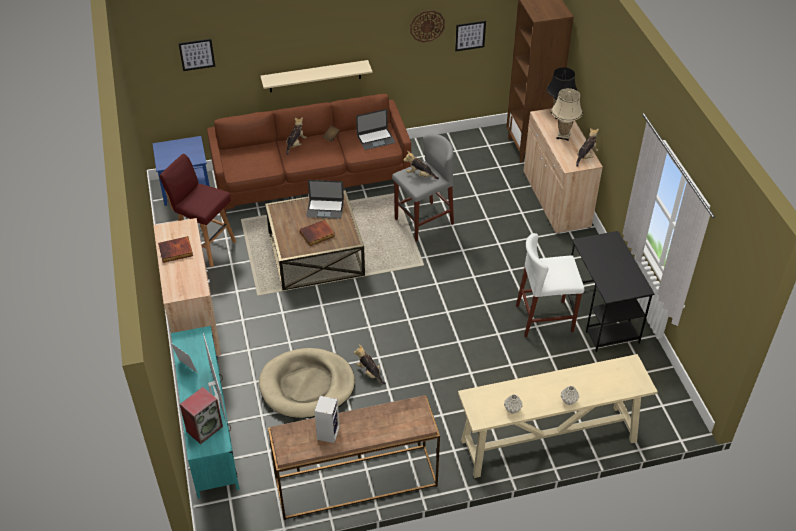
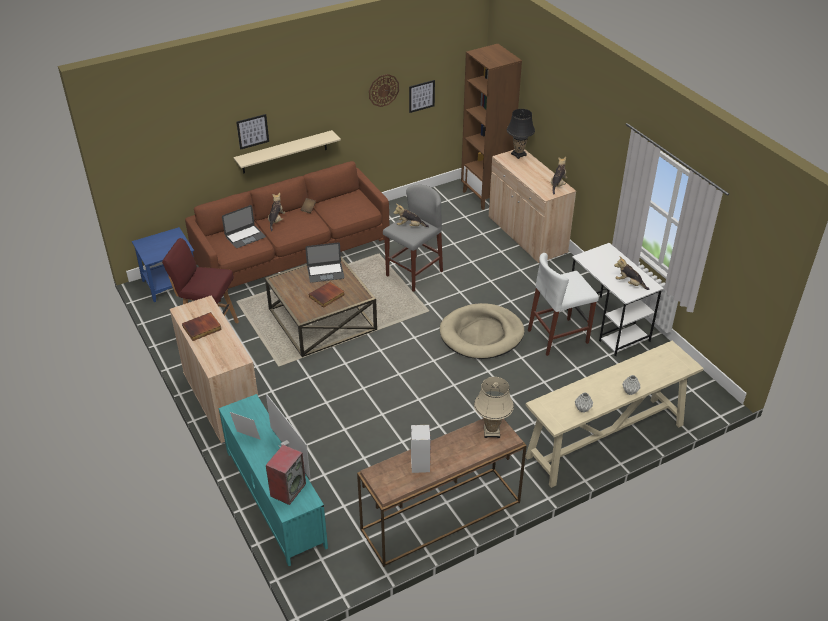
camera: 15 degrees left, 5 degrees down
picture [178,39,215,71] -> picture moved to [236,114,269,150]
beige dog bed [259,348,355,418] -> beige dog bed moved to [440,303,524,359]
plush toy [354,344,386,385] -> plush toy moved to [614,256,649,290]
laptop [356,109,395,150] -> laptop moved to [222,205,266,248]
beige table lamp [551,88,583,141] -> beige table lamp moved to [474,377,514,438]
black desk [571,231,655,352] -> white desk [567,243,664,356]

